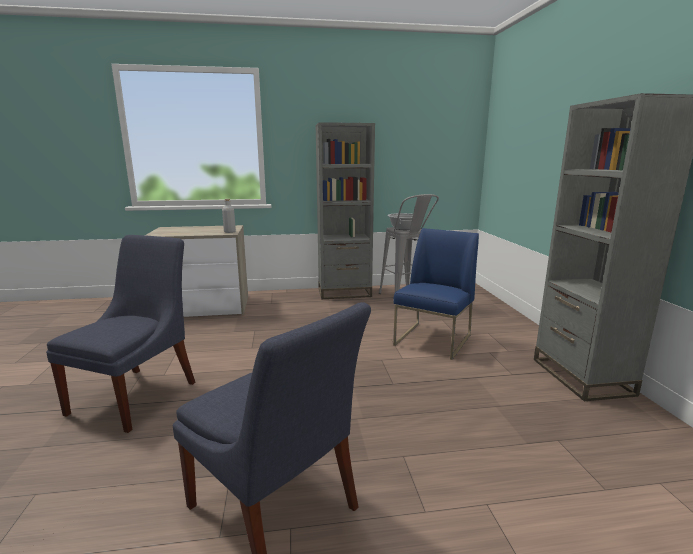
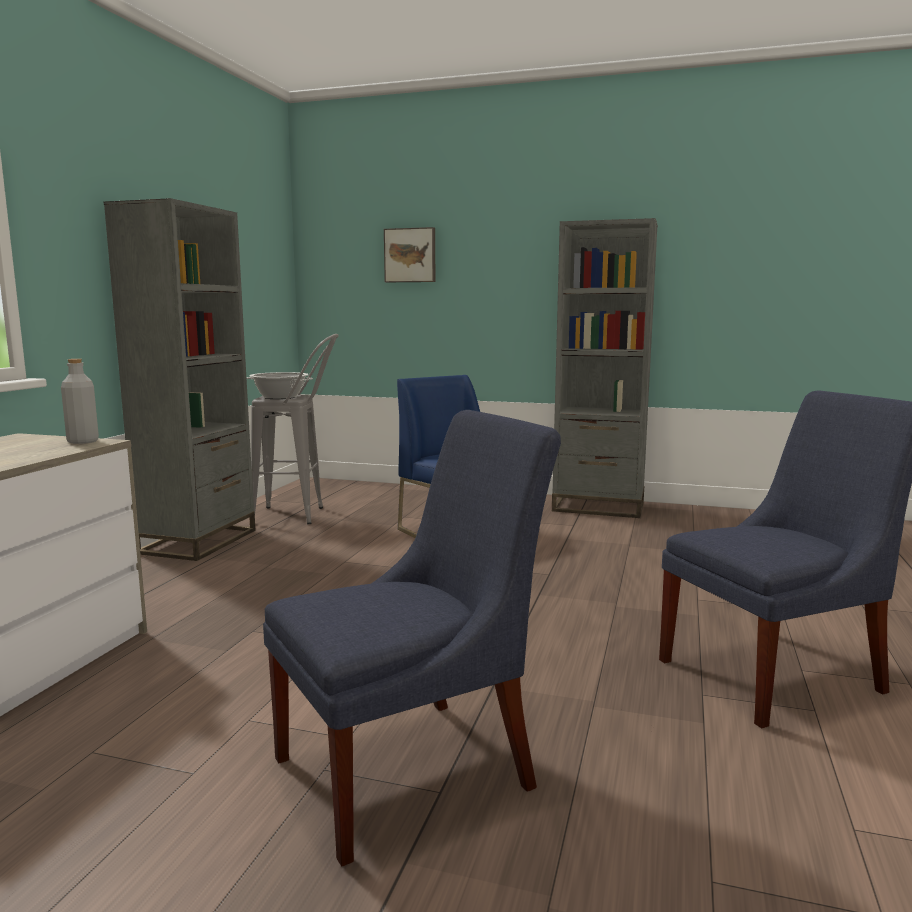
camera: 65 degrees left, 5 degrees down
blue chair [46,235,195,433] -> blue chair turned 105 degrees clockwise [263,410,561,866]
none -> picture [384,227,435,282]

